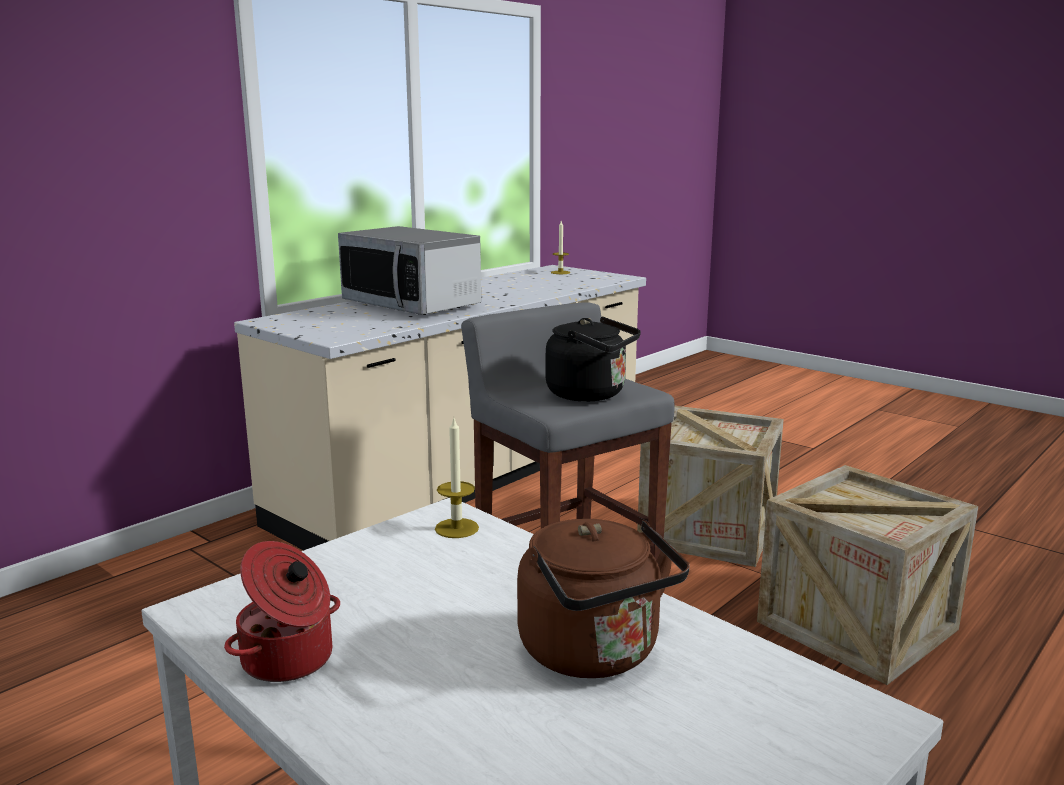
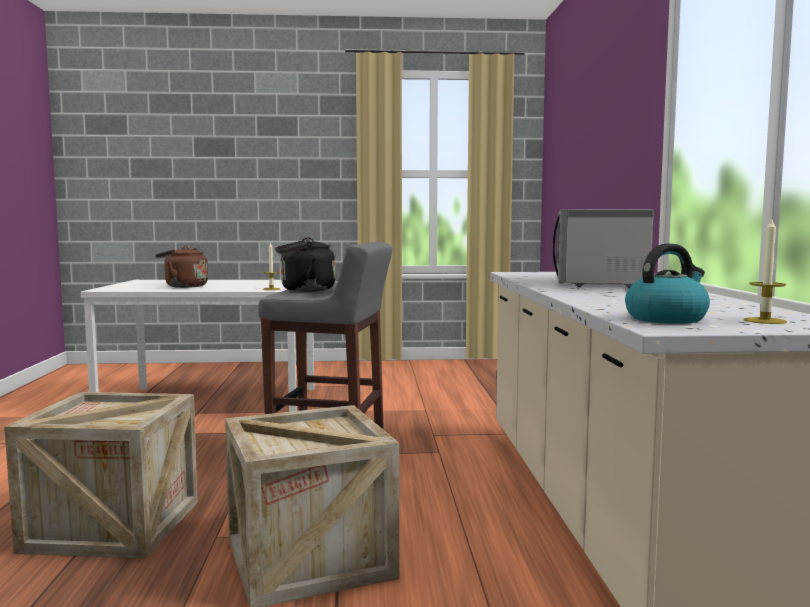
camera: 135 degrees right, 10 degrees down
cooking pot [224,541,340,682] -> none
microwave [338,226,481,315] -> microwave turned 75 degrees counterclockwise [553,209,654,288]
none -> kettle [625,244,710,324]

